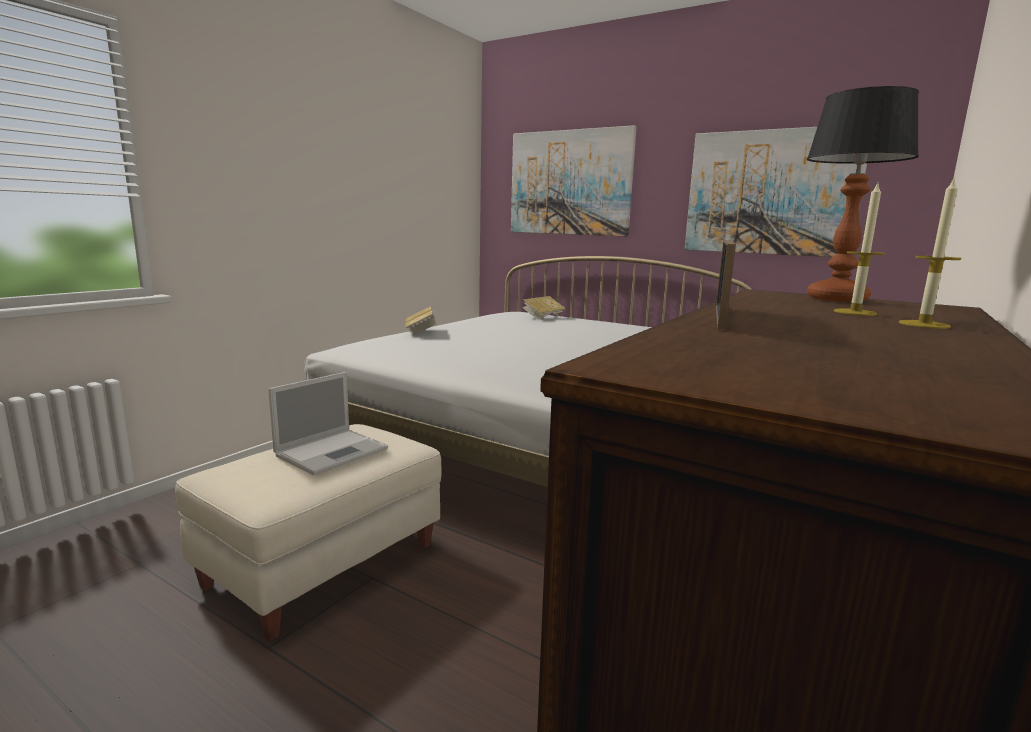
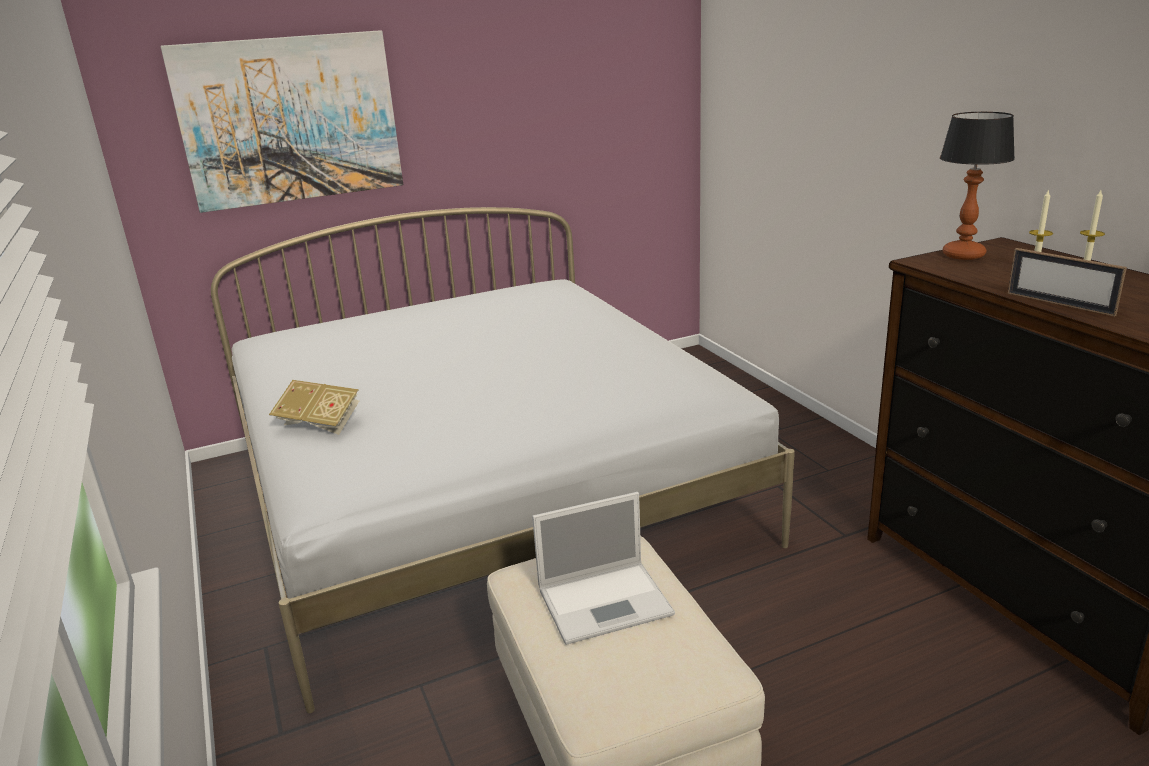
camera: 55 degrees left, 10 degrees up
laptop [268,372,388,476] -> laptop turned 90 degrees clockwise [532,492,675,645]
book [522,296,566,320] -> none
picture [684,127,867,257] -> none

